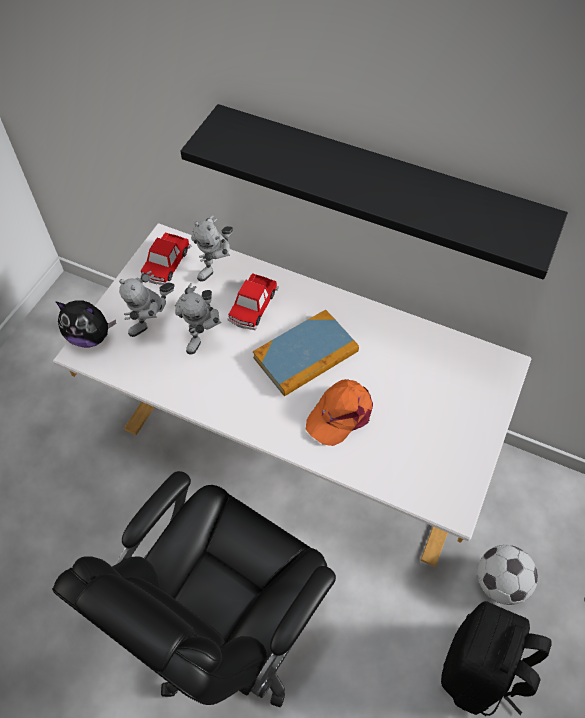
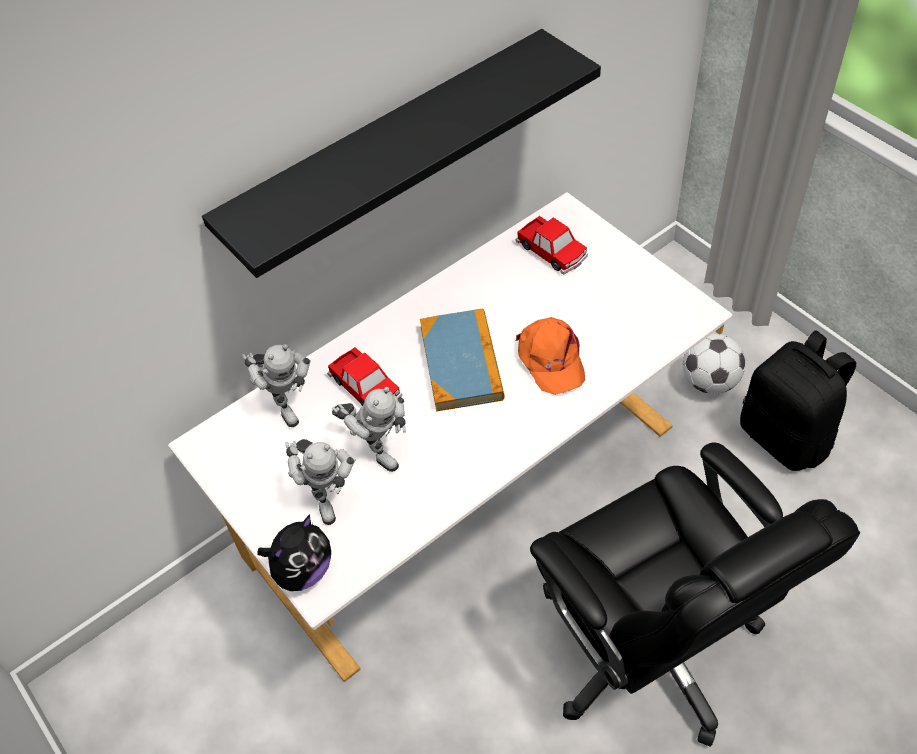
camera: 60 degrees left, 5 degrees down
toy car [141,233,191,285] -> toy car moved to [515,216,588,275]

